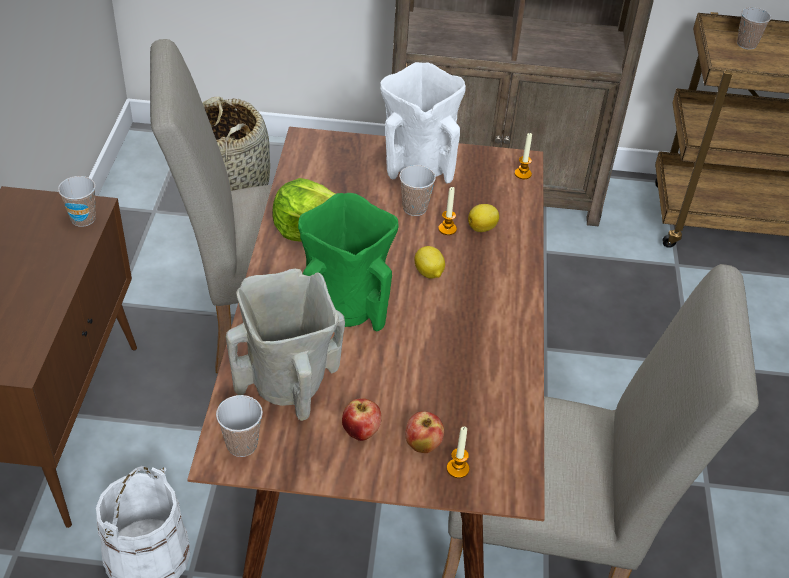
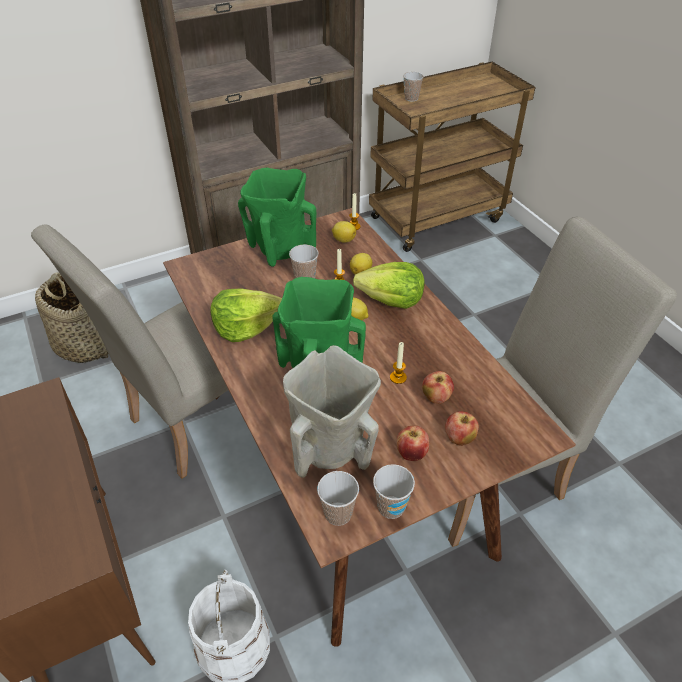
camera: 30 degrees left, 0 degrees up
cup [58,176,96,227] -> cup moved to [373,464,415,519]
white vase [380,62,466,184] -> green vase [238,168,316,267]
candle [447,427,469,478] -> candle moved to [390,342,407,384]
none -> lemon [332,221,356,243]
none -> lettuce [353,262,425,309]
none -> apple [422,371,454,404]

